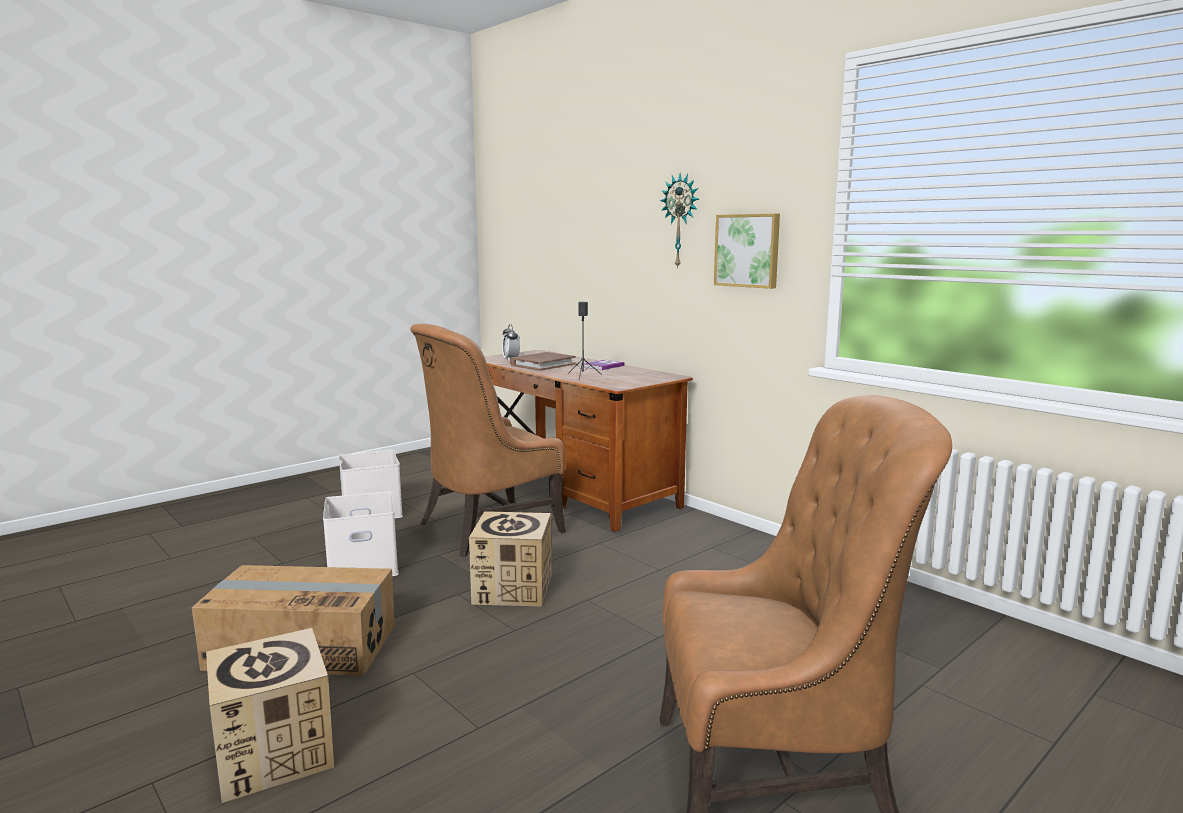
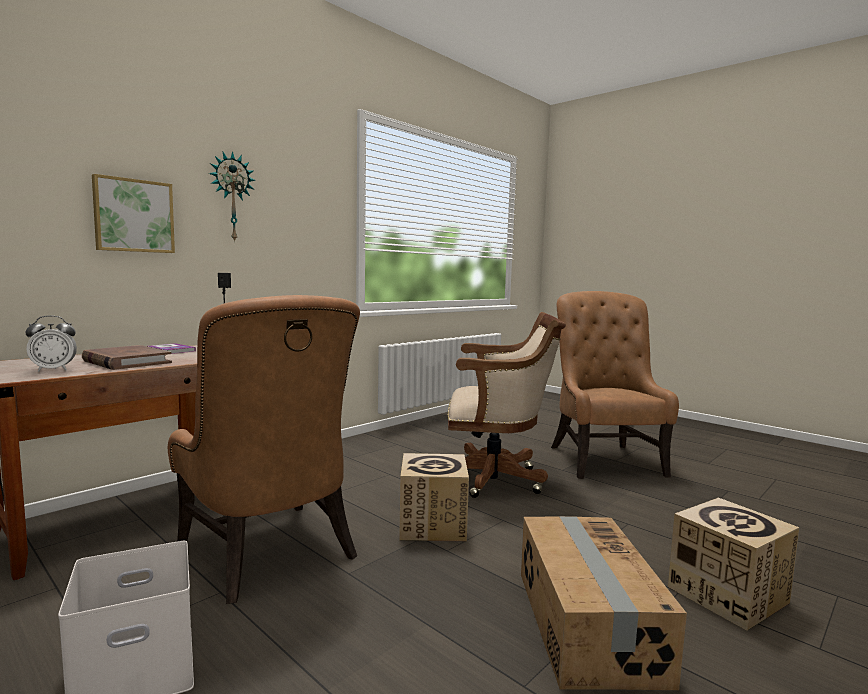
camera: 95 degrees left, 5 degrees down
white storage box [323,491,399,576] -> none
picture [714,213,780,289] -> picture moved to [92,174,175,253]
none -> office chair [448,312,566,498]

